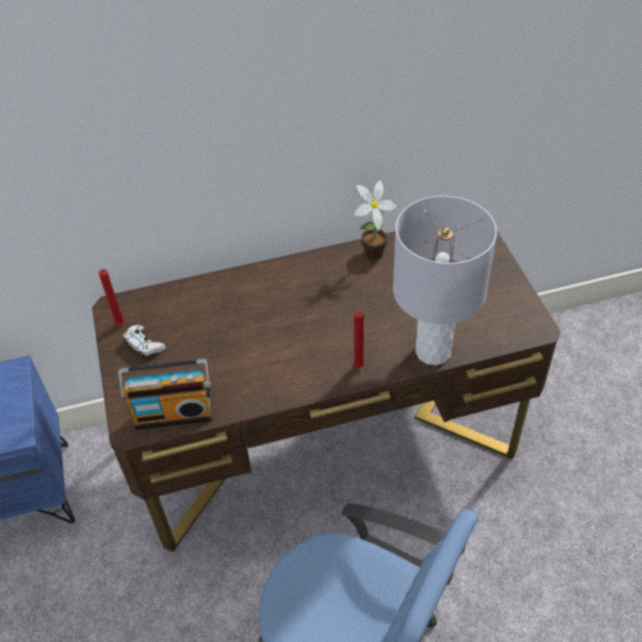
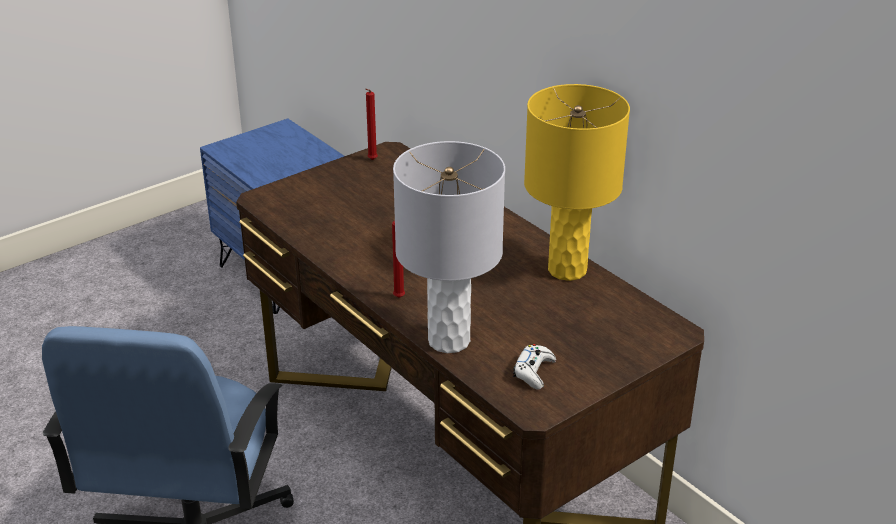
camera: 65 degrees right, 15 degrees down
radio [118,359,212,430] -> none
white game controller [123,325,166,358] -> white game controller moved to [513,344,556,390]
potted plant [354,180,397,259] -> yellow table lamp [524,84,630,281]

